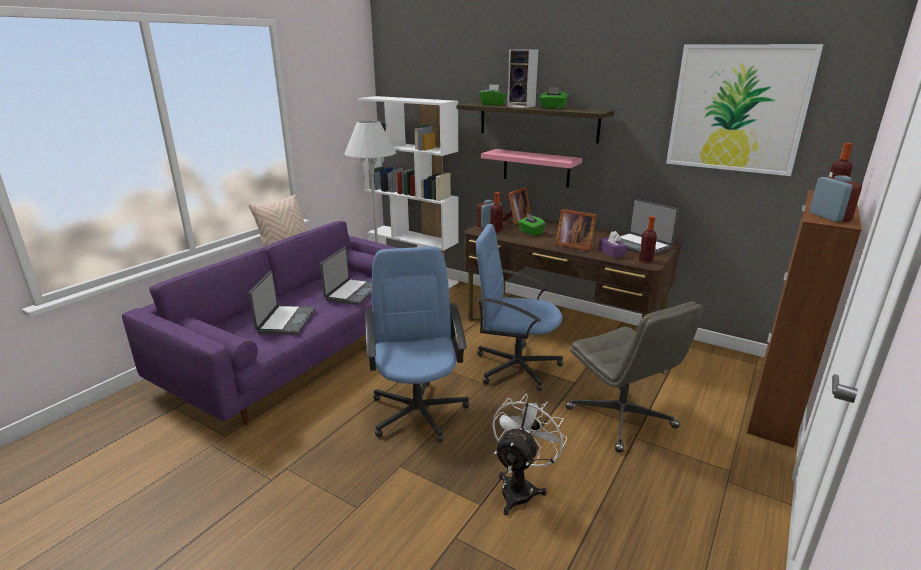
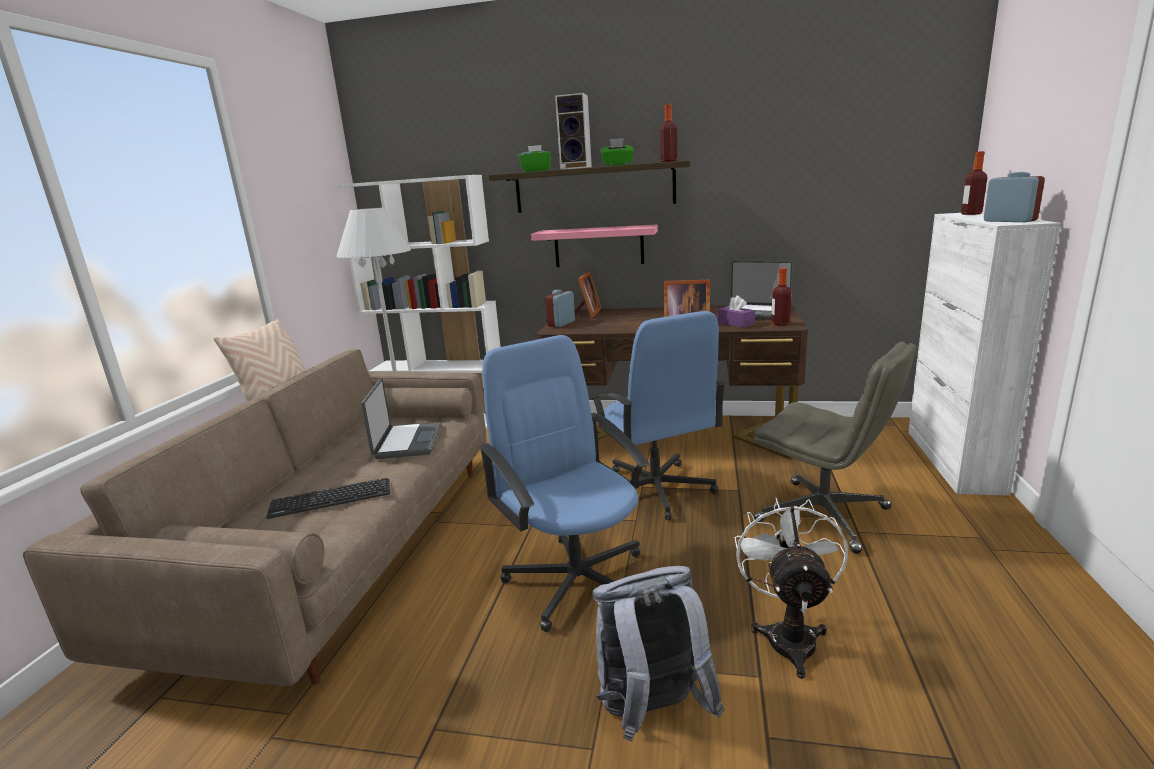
camera: 20 degrees left, 5 degrees down
purple sofa [122,221,397,426] -> beige sofa [23,349,487,686]
laptop [249,271,315,335] -> keyboard [266,478,390,519]
blue office chair [476,224,563,391] -> blue office chair turned 105 degrees counterclockwise [592,311,726,520]
bottle [490,192,503,232] -> bottle moved to [660,104,677,162]
green tissue box [518,213,545,236] -> none
picture [666,44,823,176] -> none
brown cabinet [747,190,862,448] -> white cabinet [908,212,1061,496]
none -> grey backpack [593,566,724,741]

